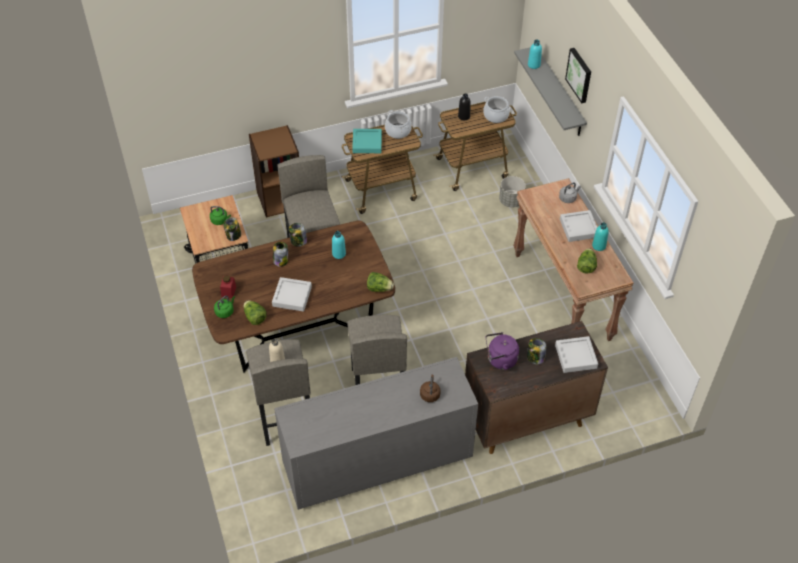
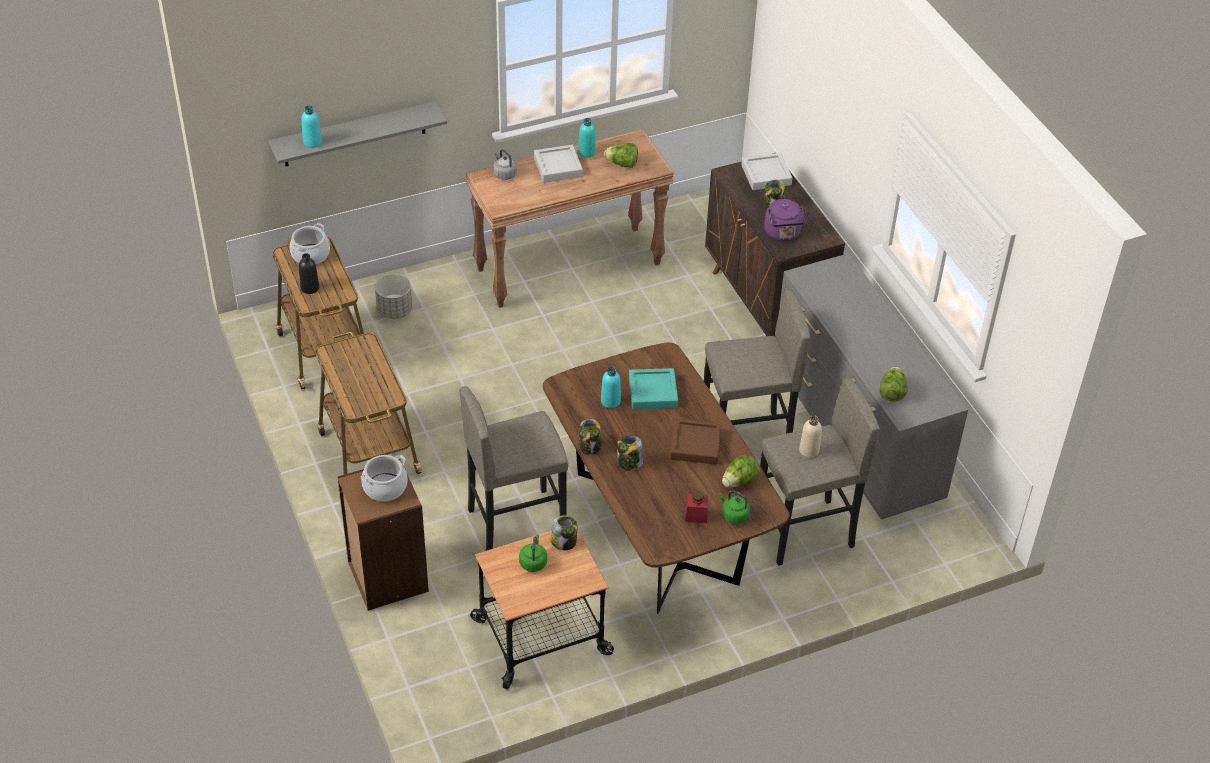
camera: 95 degrees left, 5 degrees down
grey tray [272,277,312,312] -> brown tray [670,418,722,464]
turquoise tray [352,129,382,153] -> turquoise tray moved to [629,368,678,410]
lettuce [367,272,394,292] -> lettuce moved to [879,367,908,402]
cooking pot [385,110,412,139] -> cooking pot moved to [361,455,407,501]
brown kettle [420,375,440,402] -> none
picture [565,48,591,103] -> none

